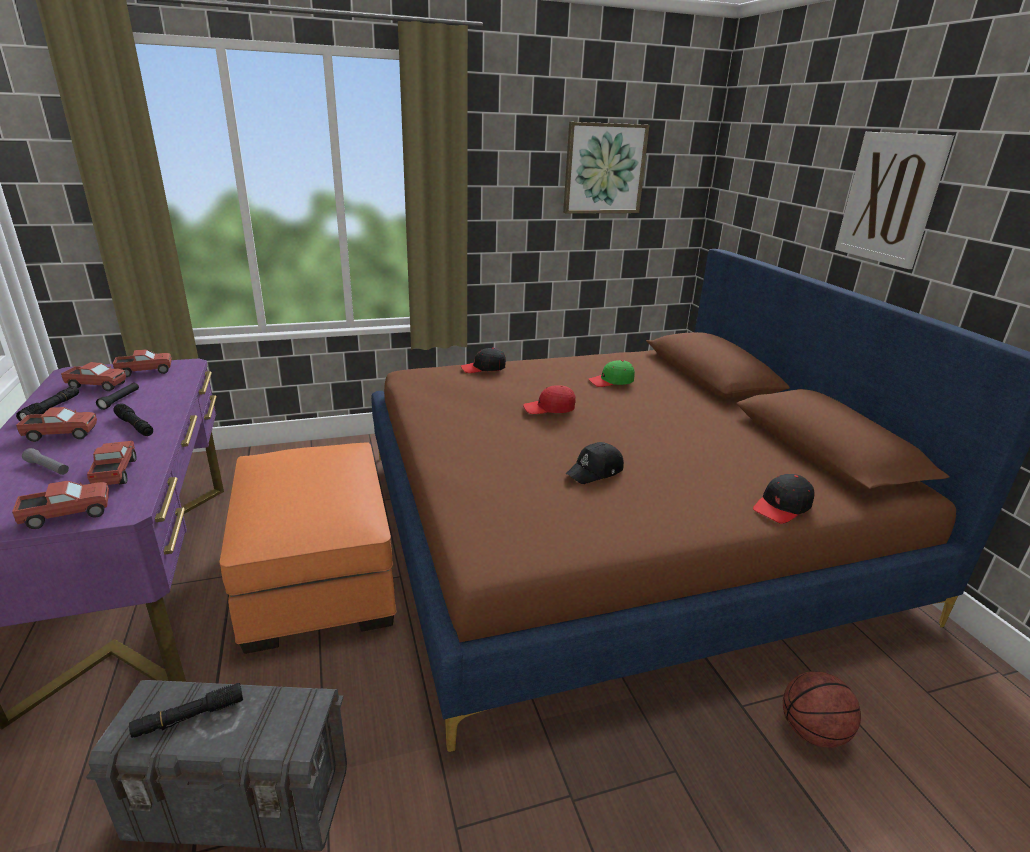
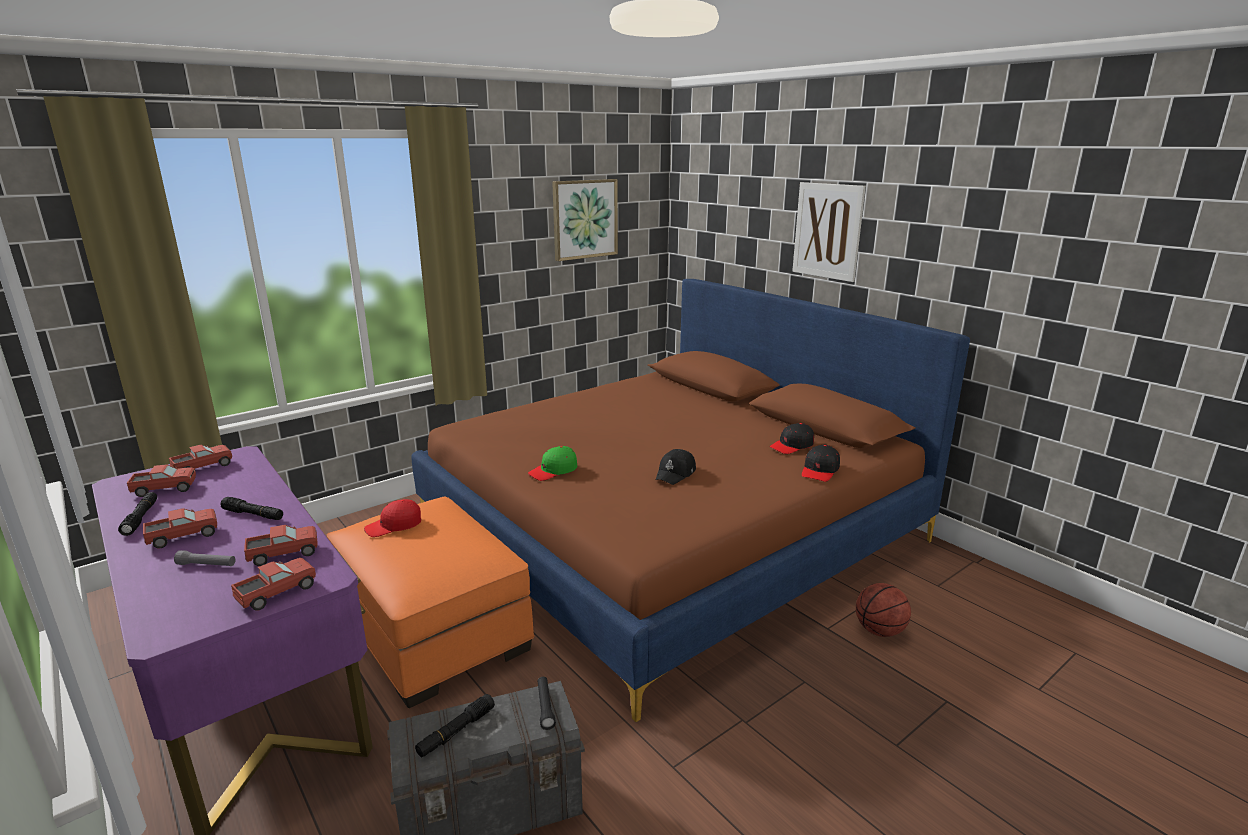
camera: 20 degrees left, 5 degrees down
toy truck [87,441,136,485] -> toy truck turned 105 degrees clockwise [244,525,317,566]
black flashlight [96,383,139,410] -> black flashlight moved to [537,677,556,730]
black cap [461,348,506,373] -> black cap moved to [770,423,814,454]
red cap [523,385,576,414] -> red cap moved to [364,499,421,537]
green cap [589,360,635,387] -> green cap moved to [528,446,577,481]

